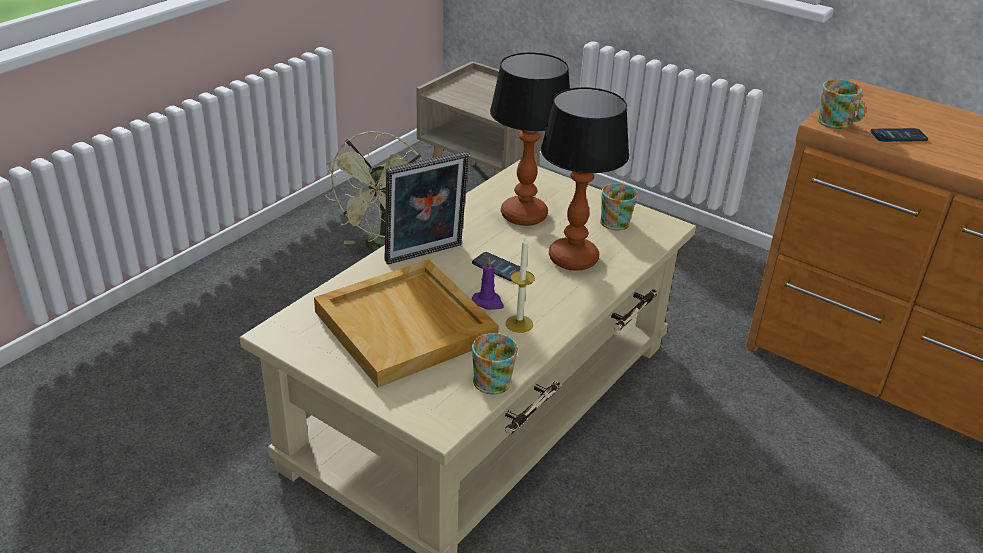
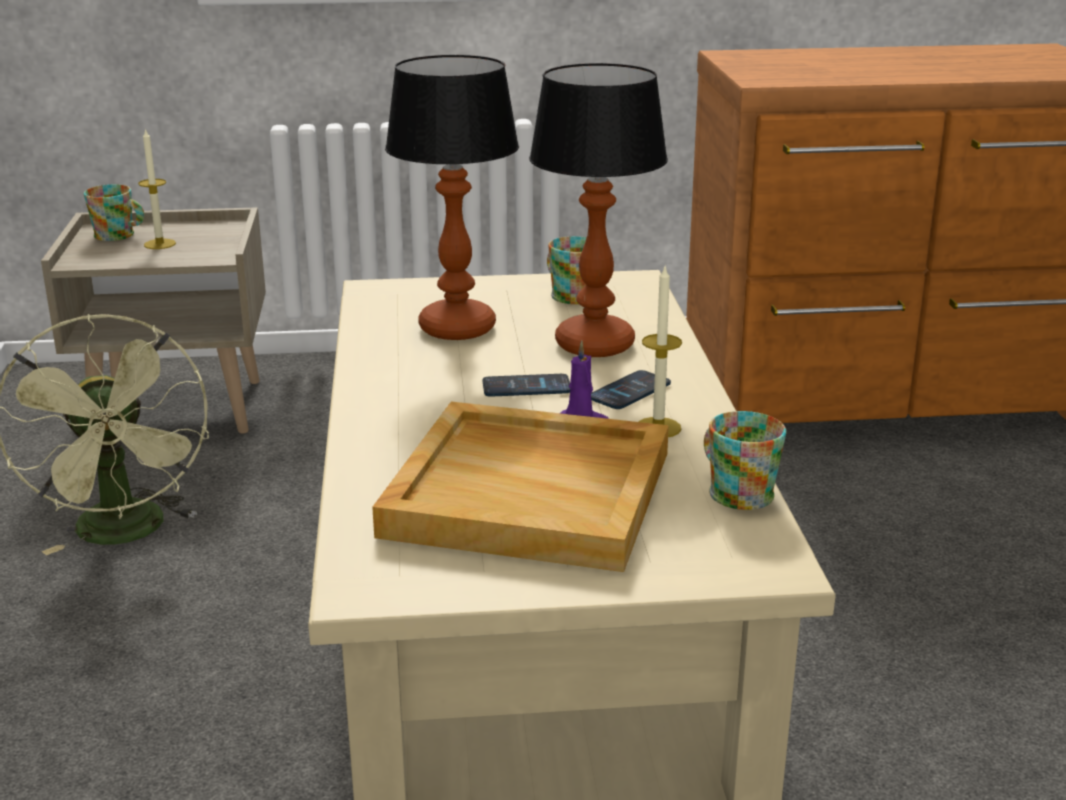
camera: 40 degrees left, 10 degrees down
picture frame [385,151,469,264] -> none
mug [818,80,865,129] -> mug moved to [84,184,144,241]
phone [870,128,928,142] -> phone moved to [591,370,671,409]
none -> candle [138,128,176,249]

